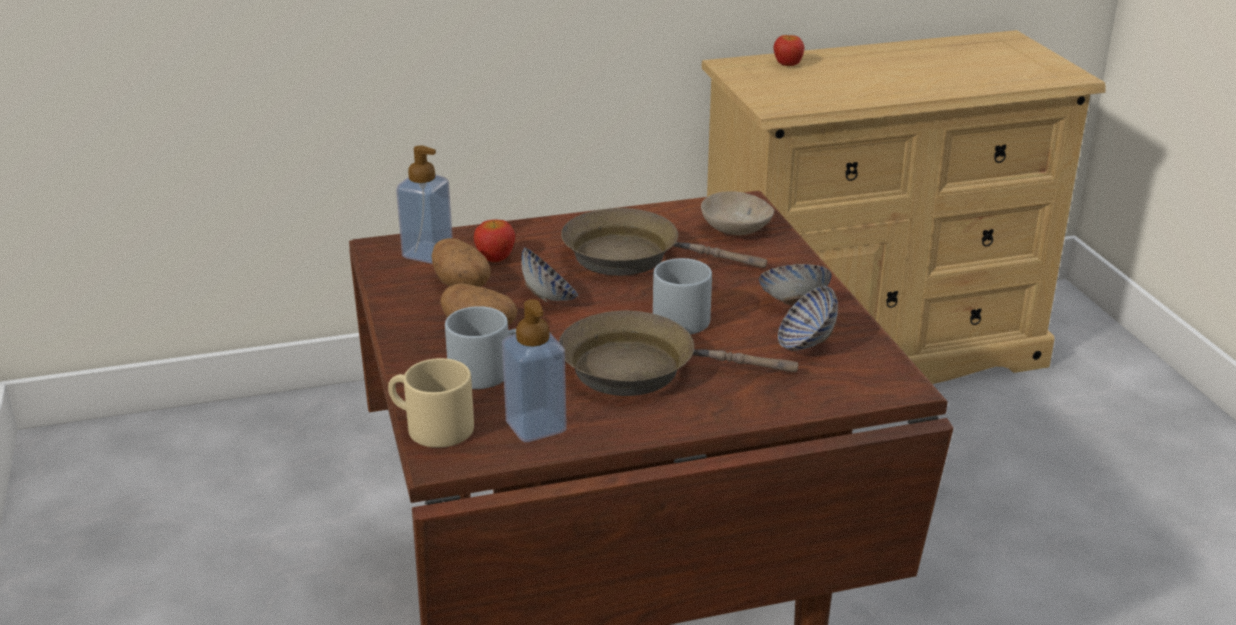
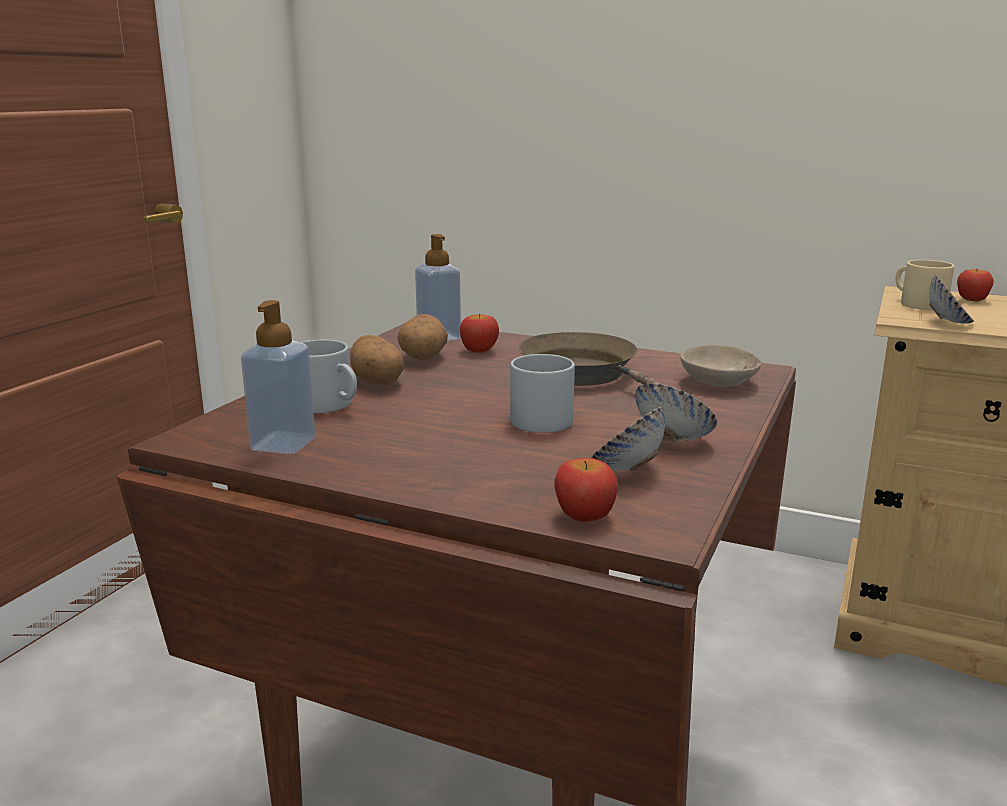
camera: 40 degrees right, 10 degrees down
beige mug [388,358,474,448] -> beige mug moved to [895,260,955,310]
bowl [521,248,578,302] -> bowl moved to [929,275,974,324]
brown frying pan [559,311,798,396] -> none
none -> apple [554,458,618,522]

